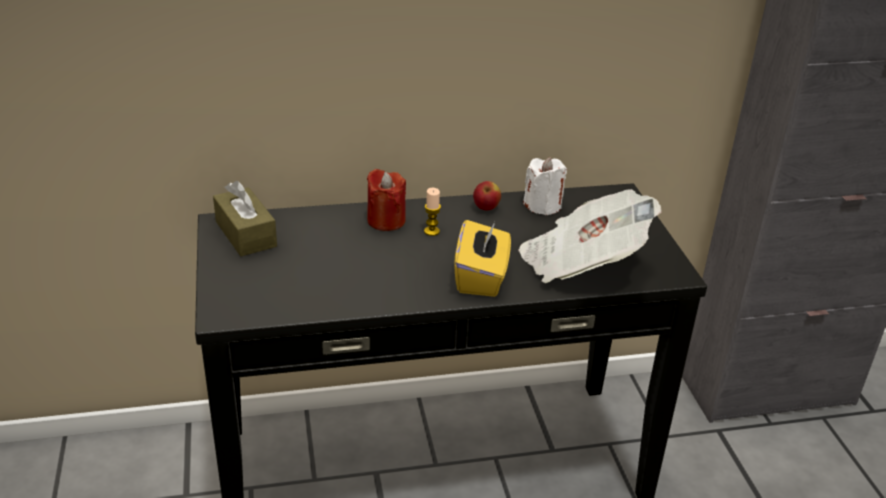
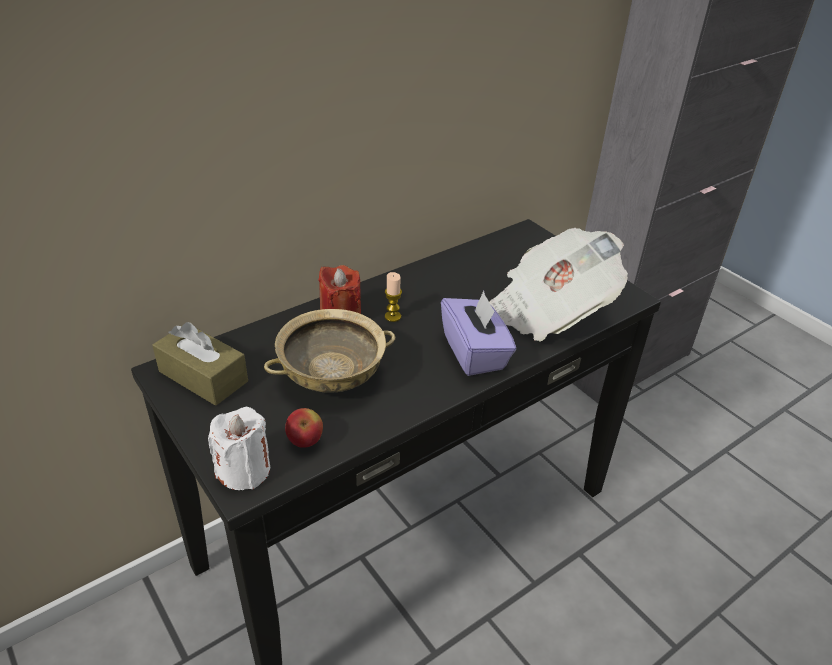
camera: 25 degrees left, 5 degrees up
yellow tissue box [454,220,511,297] -> purple tissue box [441,291,516,376]
apple [473,181,501,210] -> apple moved to [285,408,323,448]
white candle [523,157,567,215] -> white candle moved to [208,407,270,490]
none -> beige bowl [264,309,395,393]

